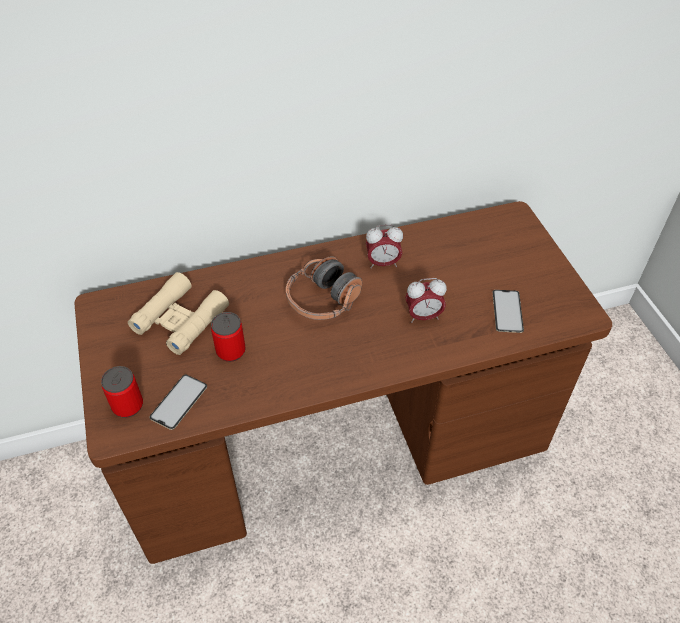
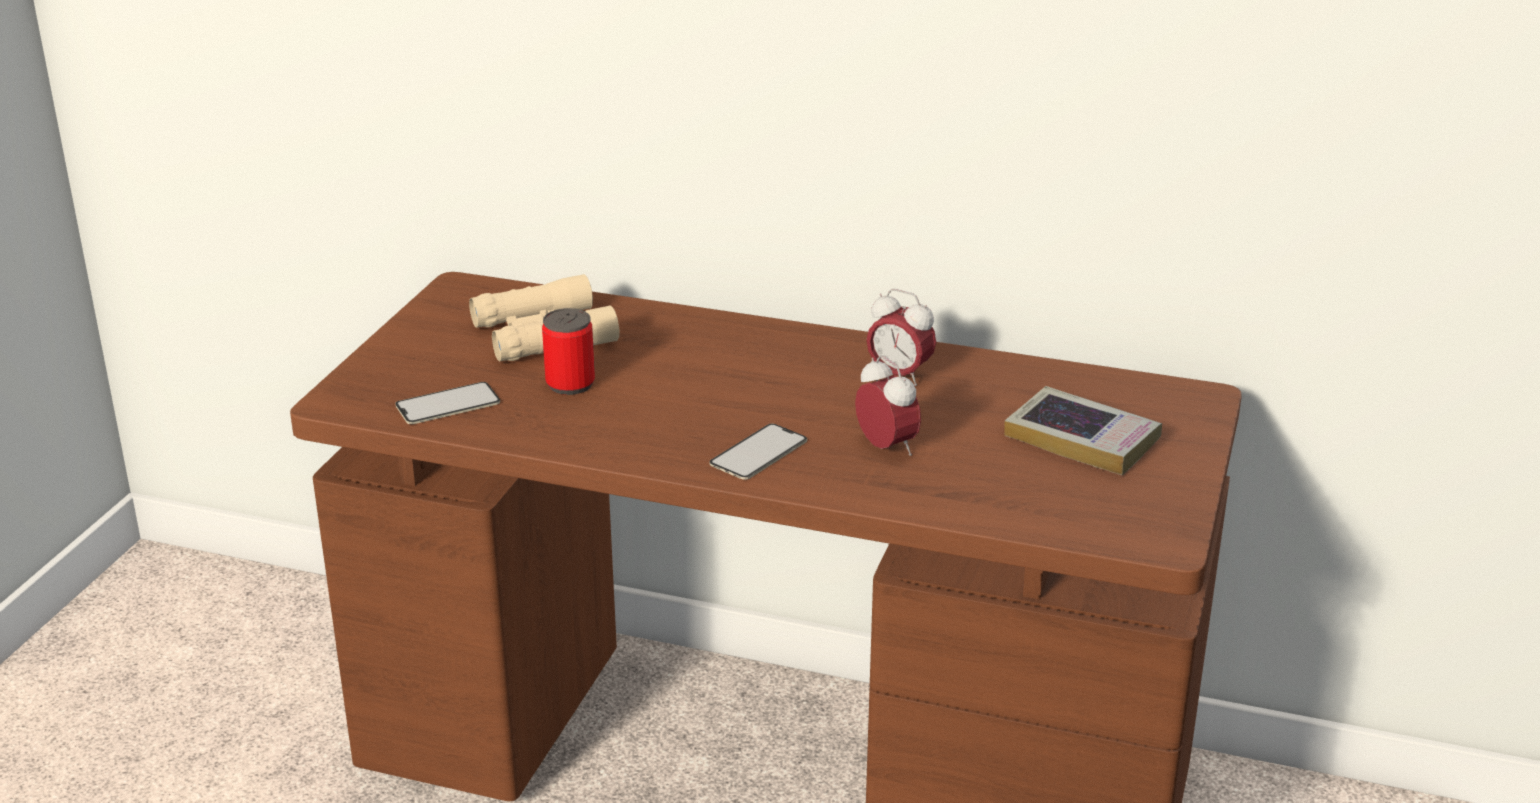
camera: 35 degrees right, 20 degrees down
can [101,366,143,418] -> none
headphones [286,256,362,320] -> none
alarm clock [405,278,447,323] -> alarm clock turned 150 degrees counterclockwise [855,355,921,456]
phone [492,290,524,333] -> phone moved to [710,424,807,480]
none -> book [1004,386,1162,475]

